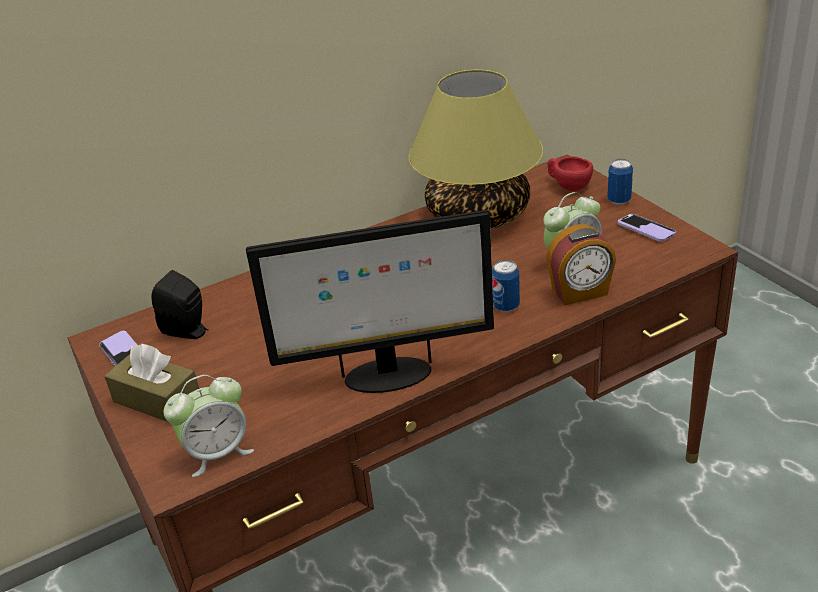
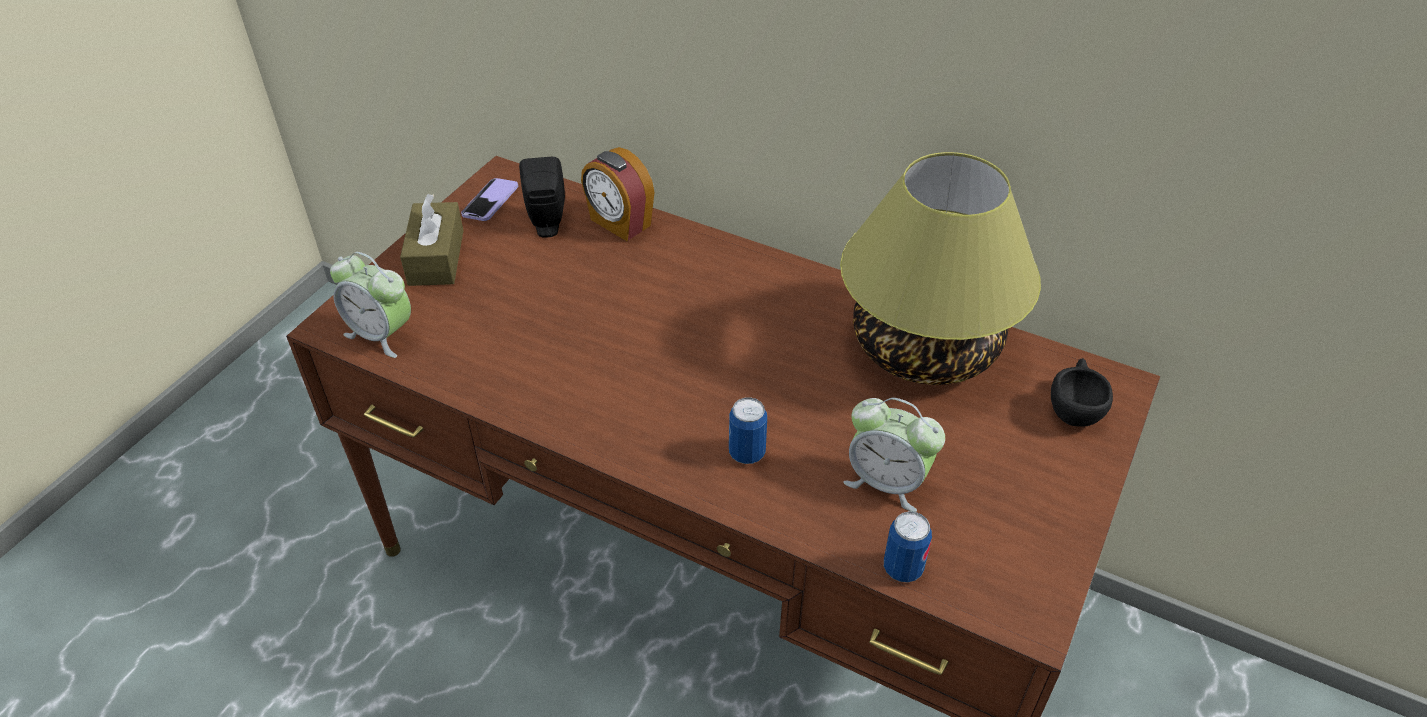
camera: 55 degrees right, 10 degrees up
monitor [246,210,494,393] -> none
alarm clock [546,224,616,305] -> alarm clock moved to [581,147,655,241]
red cup [548,156,593,191] -> black cup [1051,358,1113,427]
can [607,159,633,205] -> can moved to [884,511,932,583]
phone [618,214,676,242] -> none

